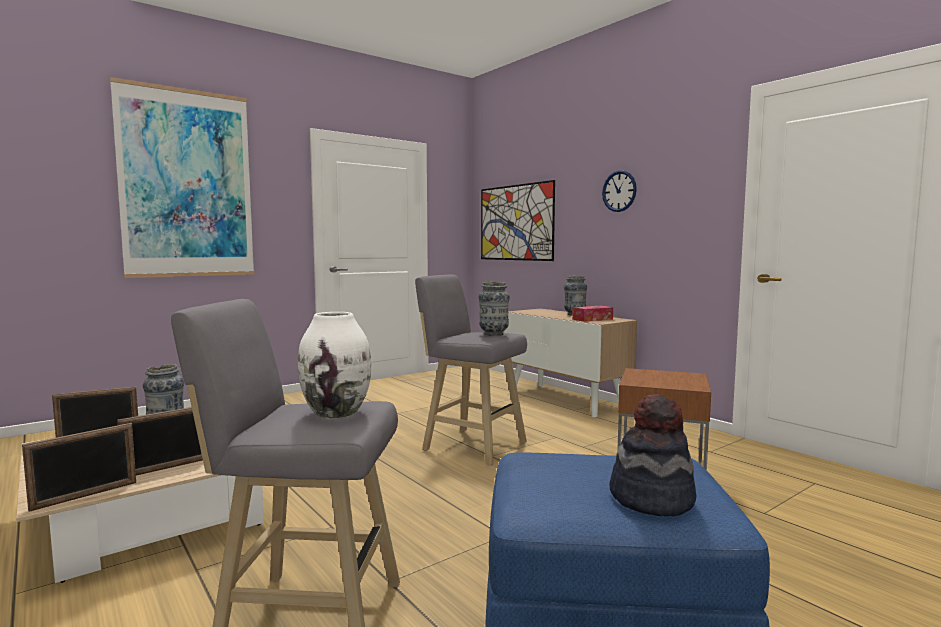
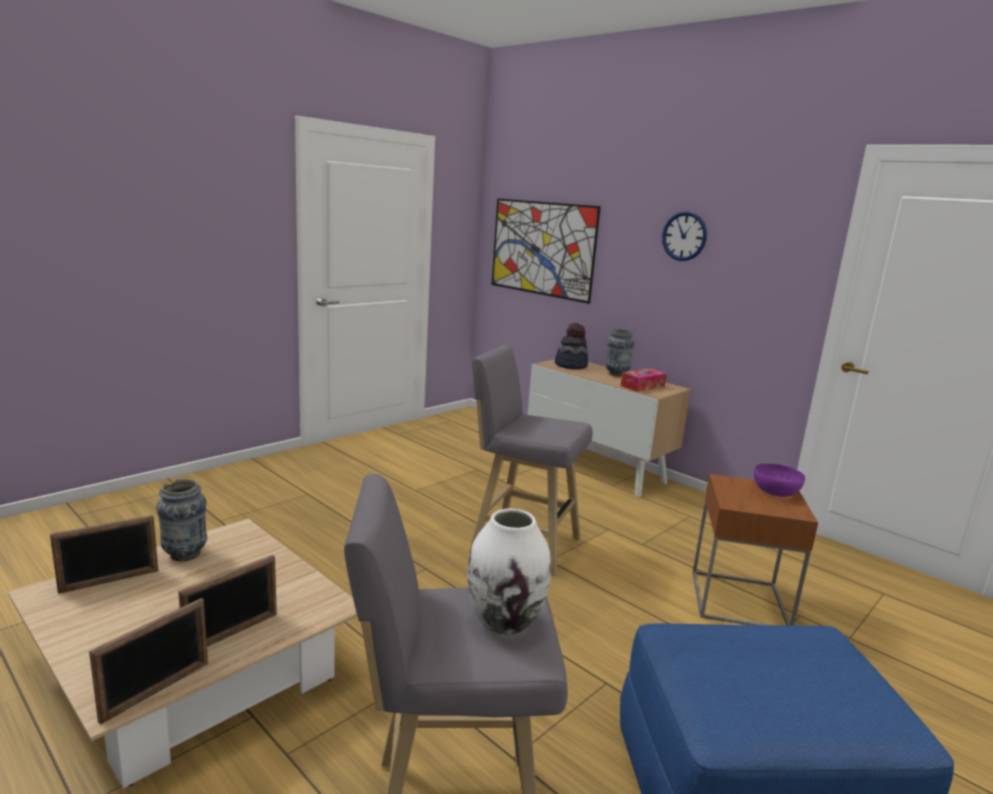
camera: 10 degrees left, 10 degrees up
picture [110,77,255,278] -> none
vase [479,282,510,336] -> none
hat [610,394,696,517] -> hat moved to [555,323,588,369]
none -> purple bowl [754,464,805,497]

